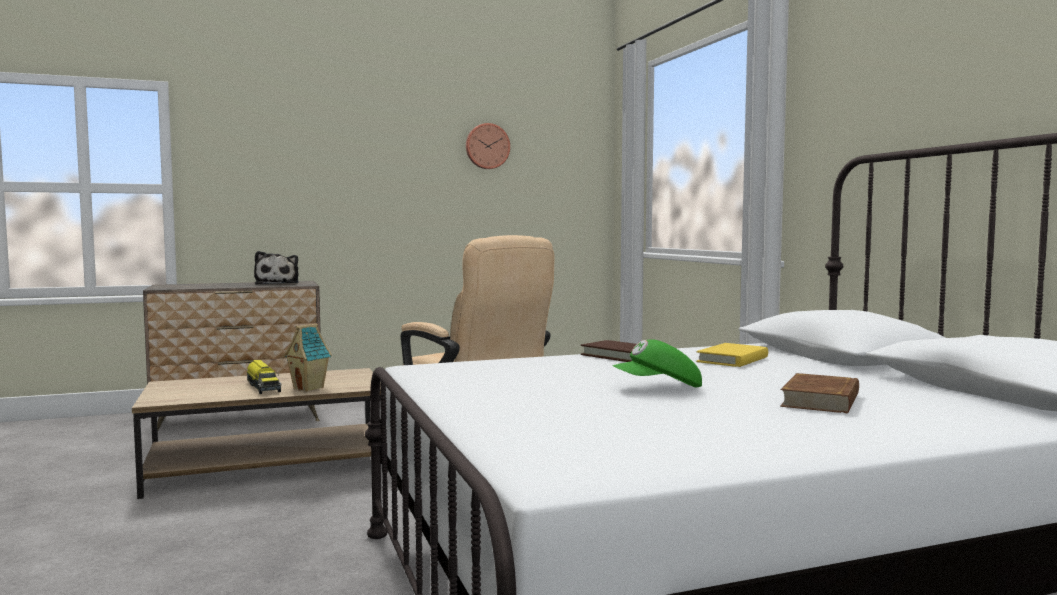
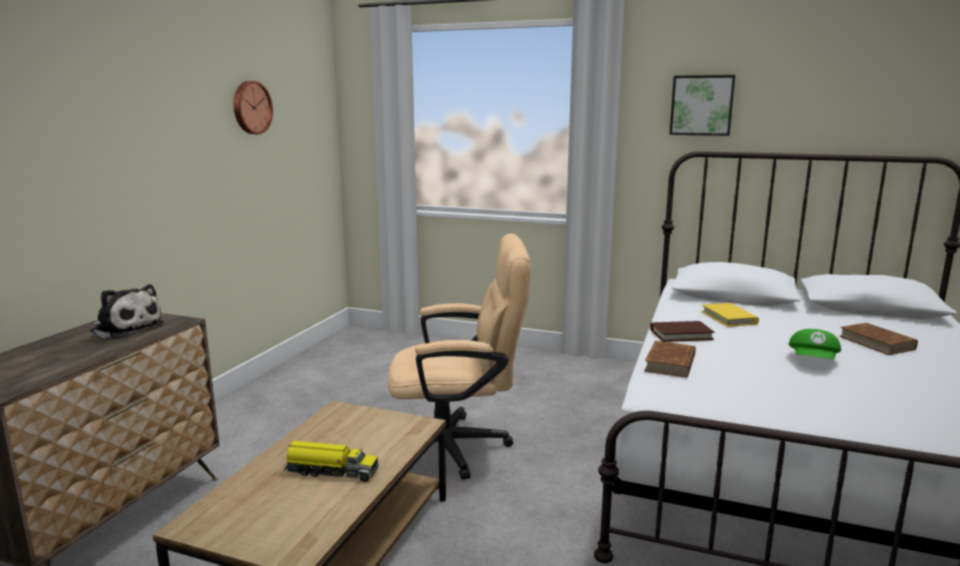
camera: 50 degrees left, 10 degrees up
toy house [284,323,332,391] -> none
none -> brown book [645,341,696,378]
none -> picture [669,75,735,136]

